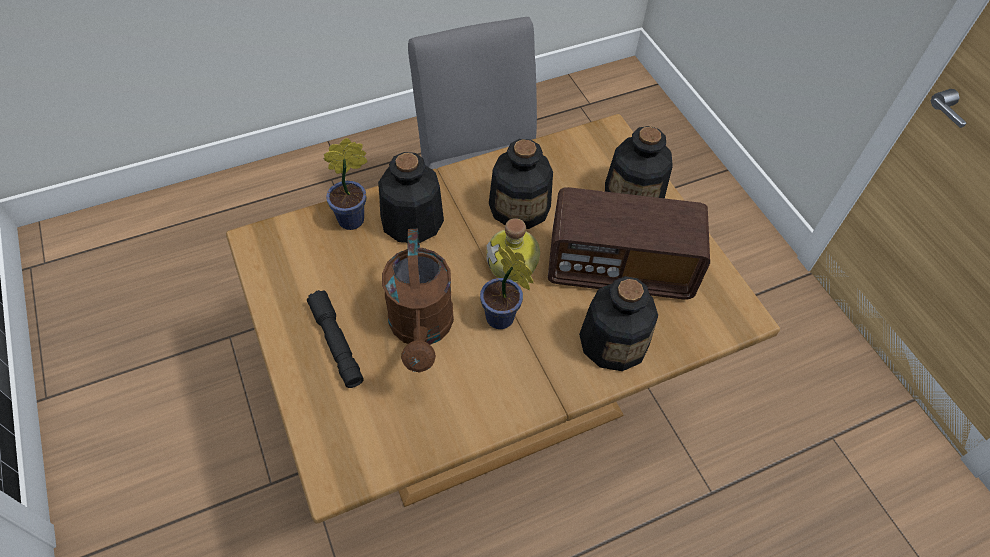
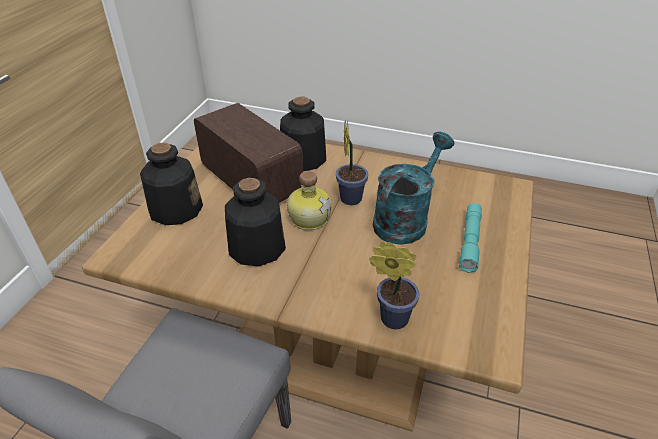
camera: 135 degrees left, 15 degrees down
black flashlight [307,290,364,388] -> turquoise flashlight [459,203,482,273]
bottle [378,152,444,243] -> none
brown watering can [382,229,454,373] -> turquoise watering can [373,131,455,245]

